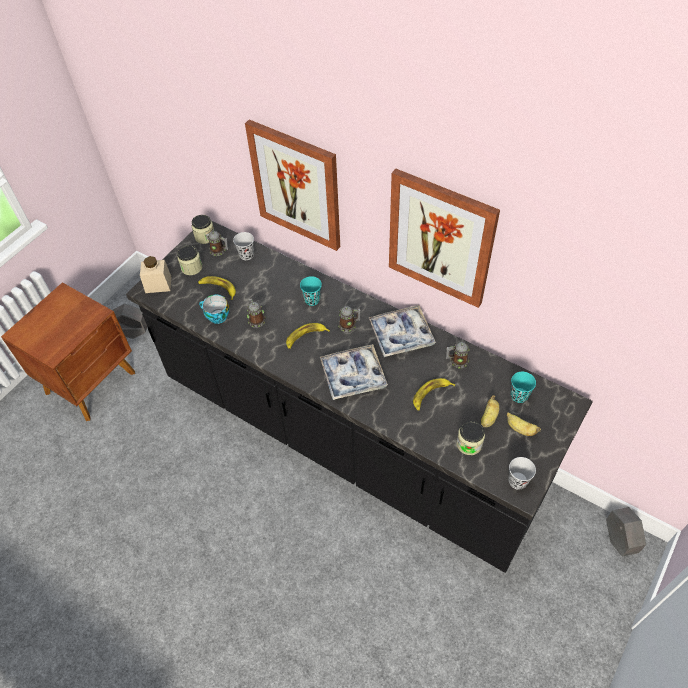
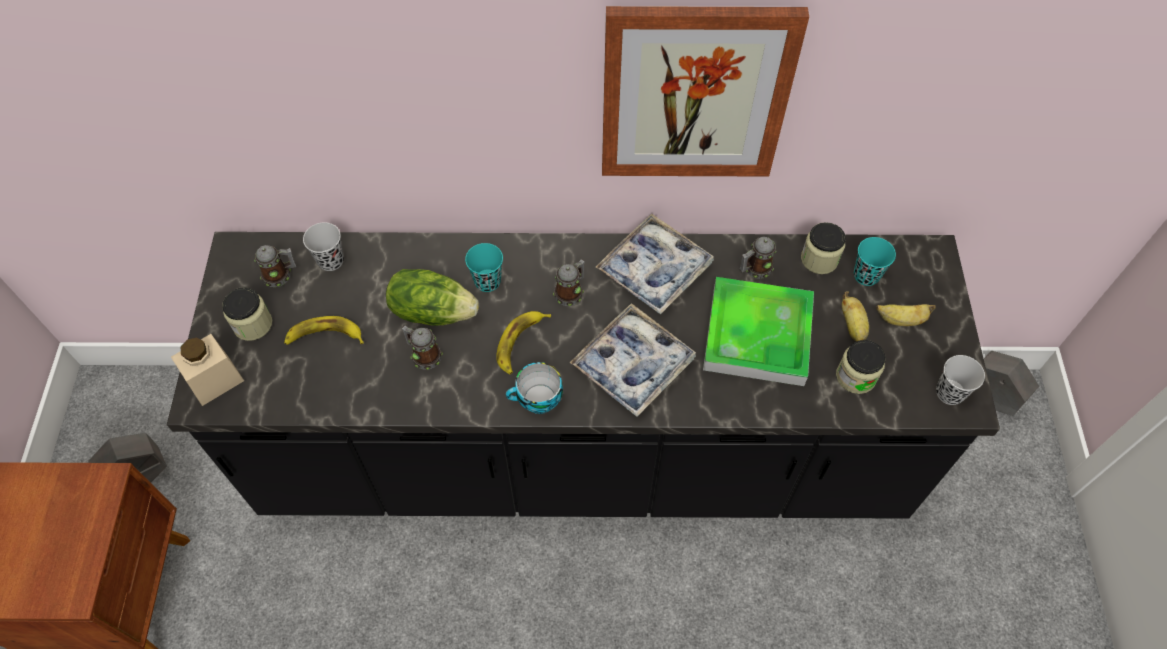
camera: 35 degrees left, 5 degrees up
jar [192,215,214,244] -> jar moved to [801,222,846,274]
cup [199,295,229,324] -> cup moved to [506,362,563,414]
picture [245,119,340,251] -> none
banana [413,378,455,410] -> tray [703,277,814,386]
none -> lettuce [386,269,479,326]

